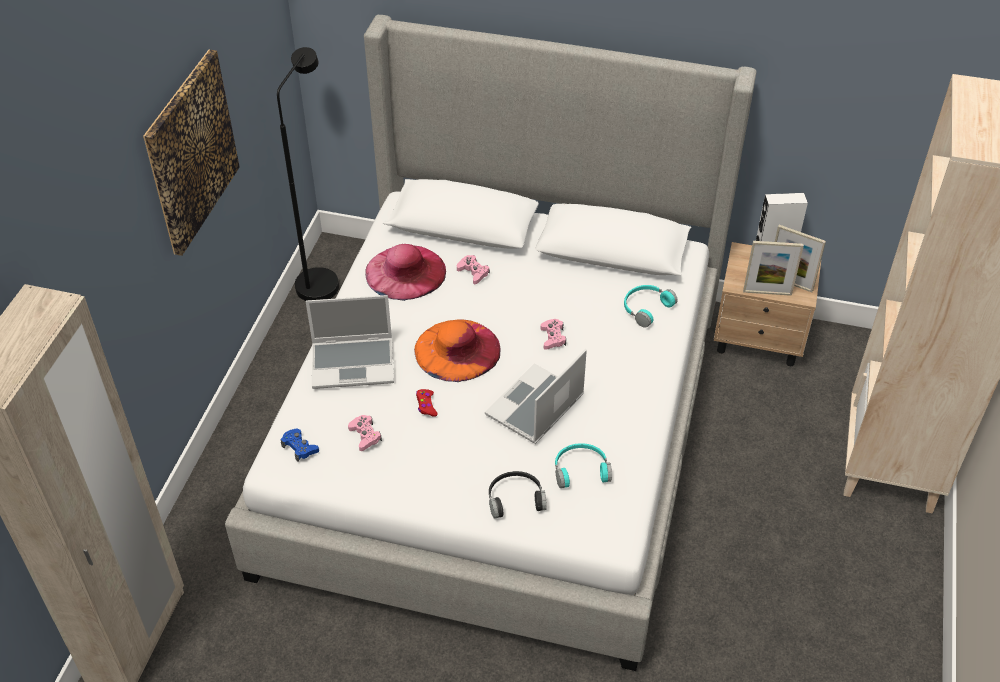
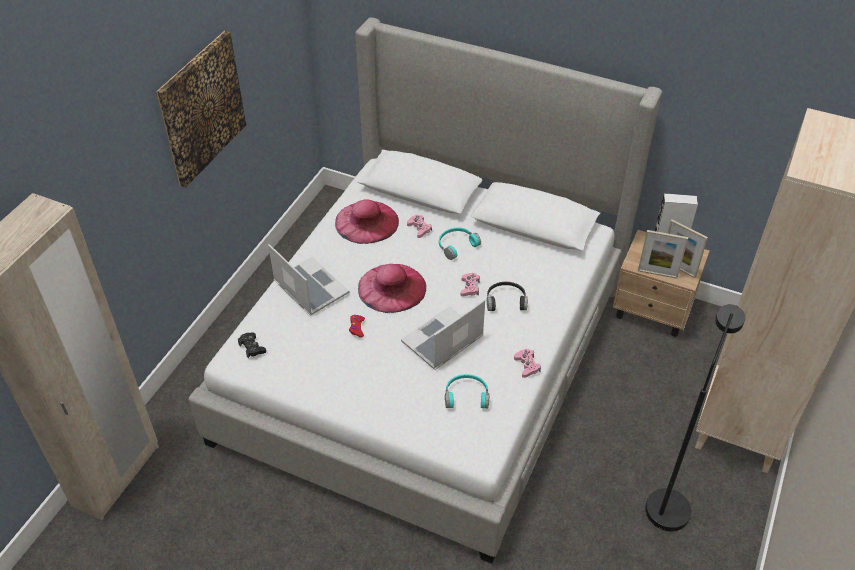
camera: 10 degrees right, 0 degrees up
black floor lamp [277,47,339,301] -> black floor lamp moved to [645,304,745,532]
blue game controller [281,429,319,462] -> black game controller [238,332,266,358]
laptop [306,295,394,389] -> laptop turned 135 degrees counterclockwise [268,244,349,316]
pink game controller [348,415,382,451] -> pink game controller moved to [514,349,541,378]
orange hat [414,319,501,382] -> pink hat [358,264,426,313]
black headphones [489,471,547,519] -> black headphones moved to [487,282,528,311]
turquoise headphones [624,285,678,328] -> turquoise headphones moved to [439,227,481,260]

